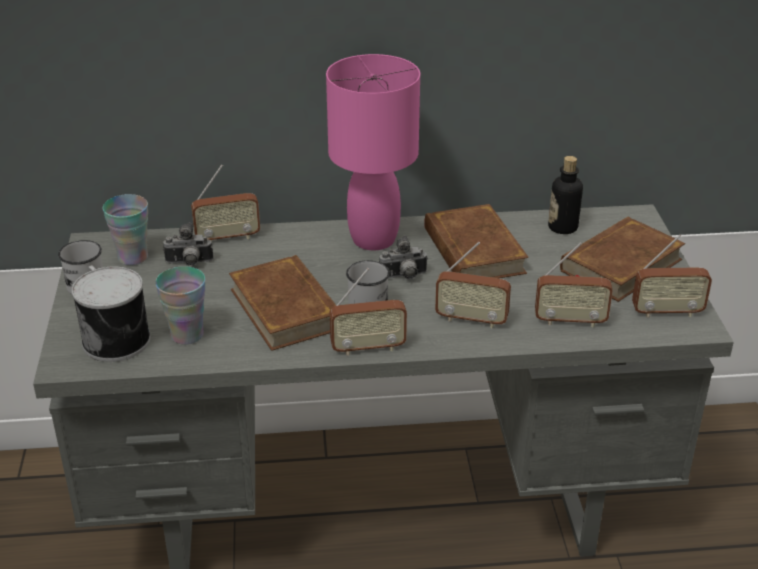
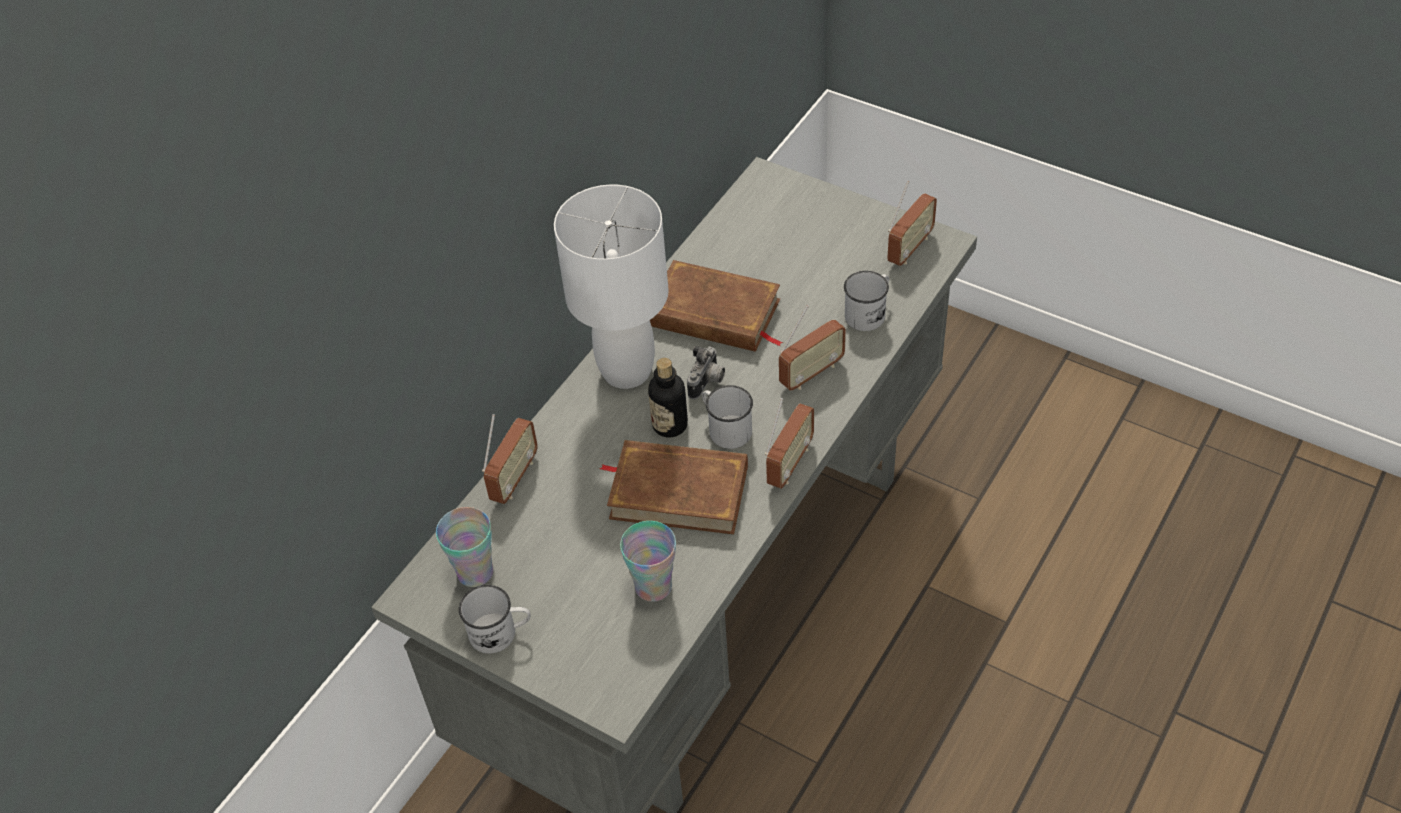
camera: 50 degrees left, 15 degrees up
can [72,266,151,362] -> none
camera [163,223,213,266] -> none
pink table lamp [326,54,420,250] -> white table lamp [554,185,669,389]
radio [535,243,613,328] -> white mug [844,271,889,331]
bottle [548,156,583,234] -> bottle moved to [648,358,688,437]
brown book [560,217,685,302] -> none

